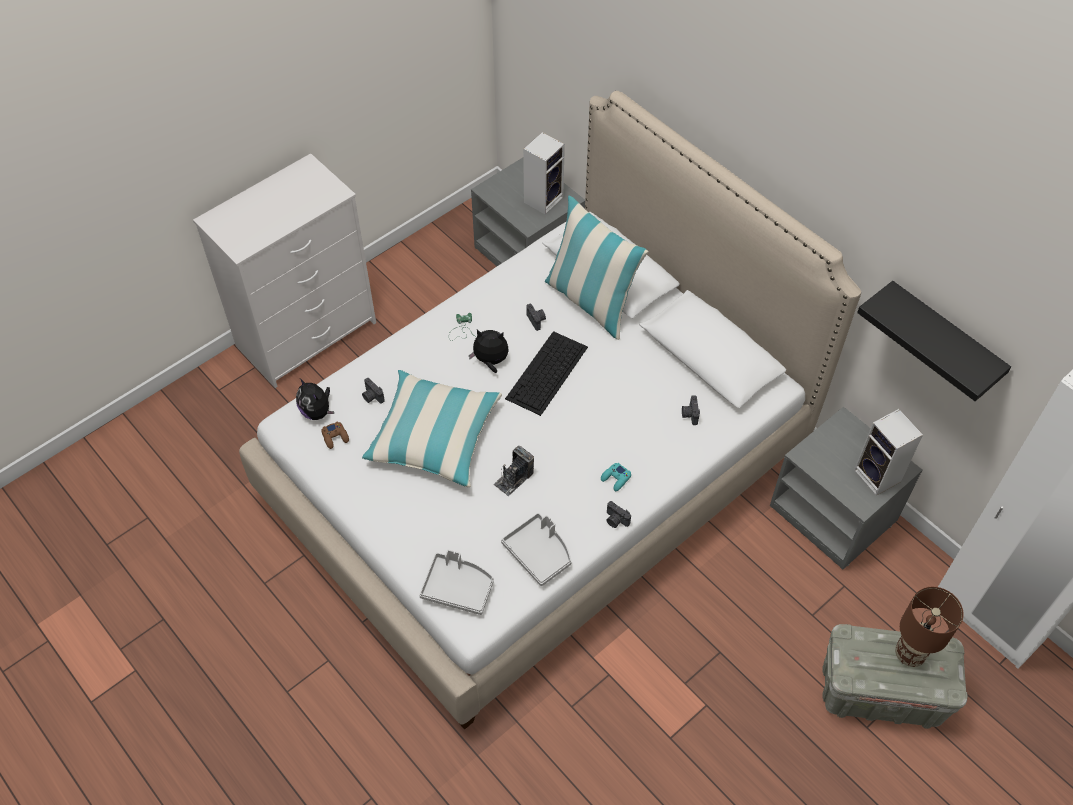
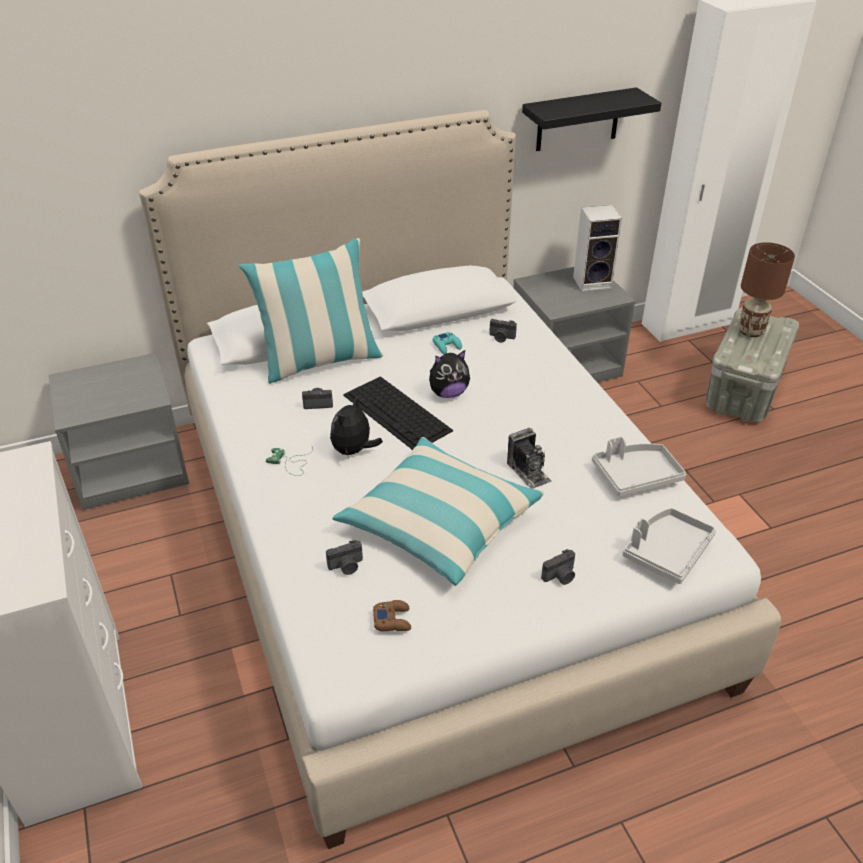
camera: 70 degrees left, 15 degrees down
plush toy [296,378,334,420] -> plush toy moved to [429,350,470,398]
speaker [523,132,565,215] -> none
turquoise game controller [601,463,631,491] -> turquoise game controller moved to [433,332,462,354]
camera [607,501,631,528] -> camera moved to [541,549,575,585]

